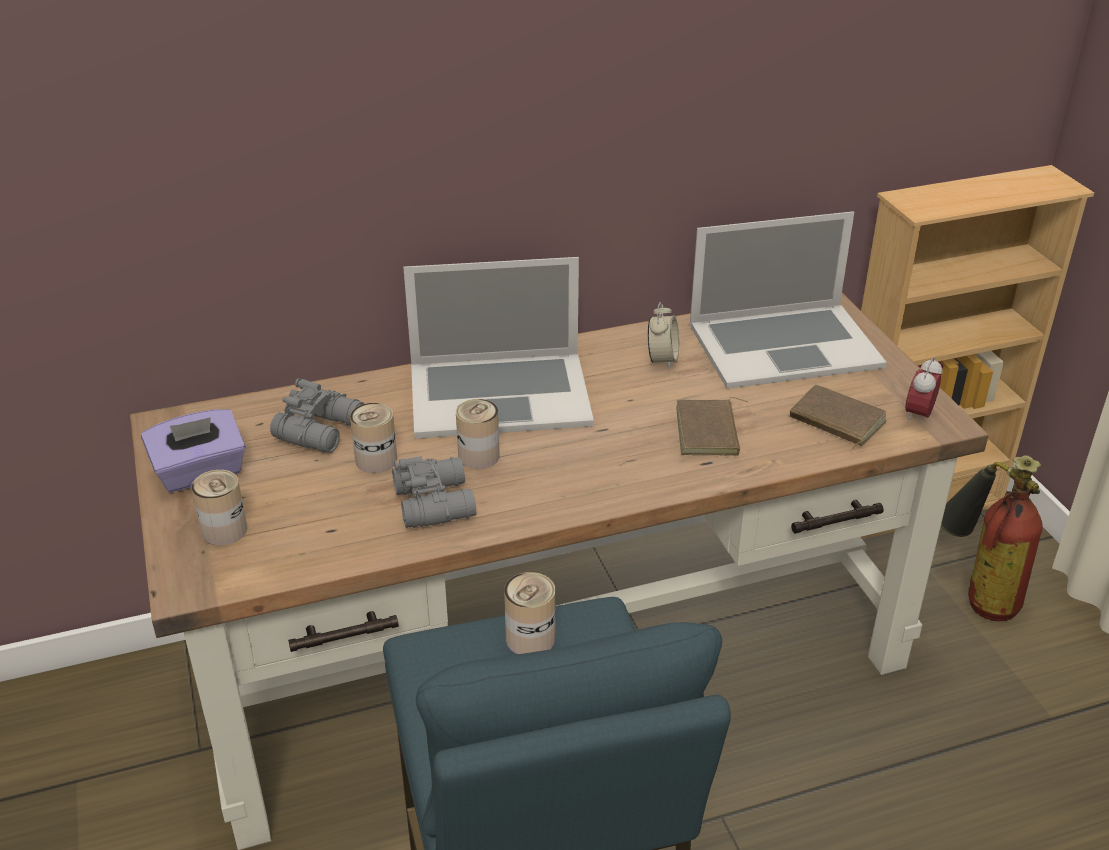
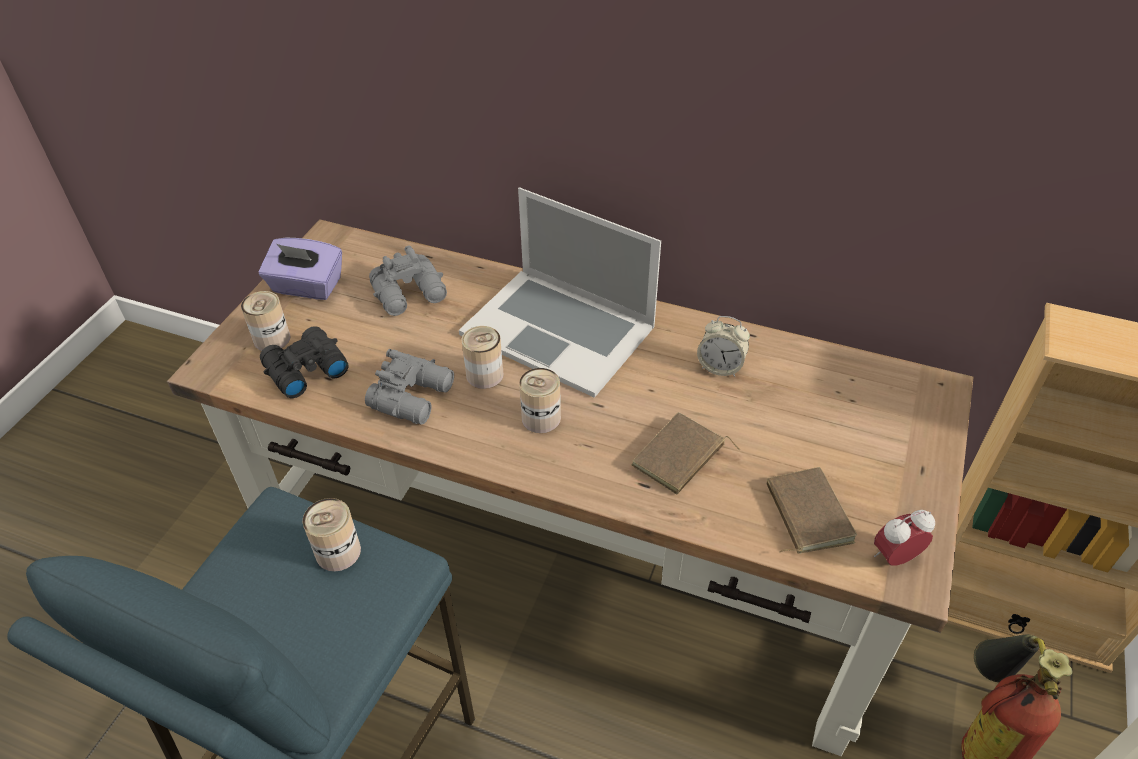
camera: 40 degrees right, 10 degrees up
can [350,403,397,473] -> can moved to [519,368,561,433]
alarm clock [648,302,679,369] -> alarm clock turned 60 degrees clockwise [697,316,750,377]
laptop [690,211,887,389] -> none
none -> black binoculars [260,326,349,398]

